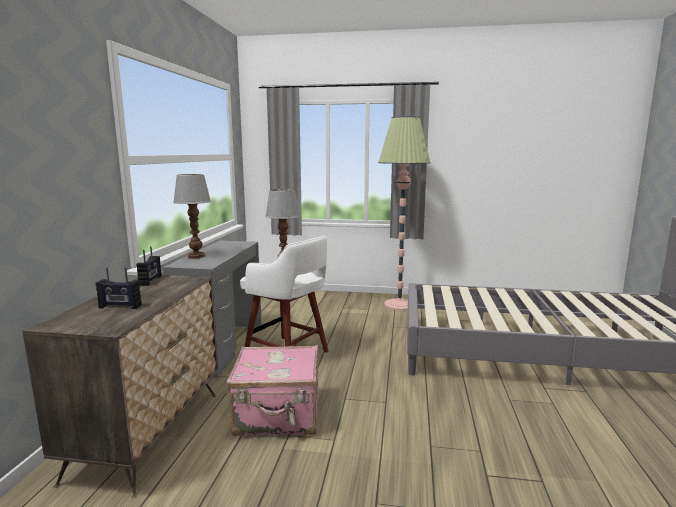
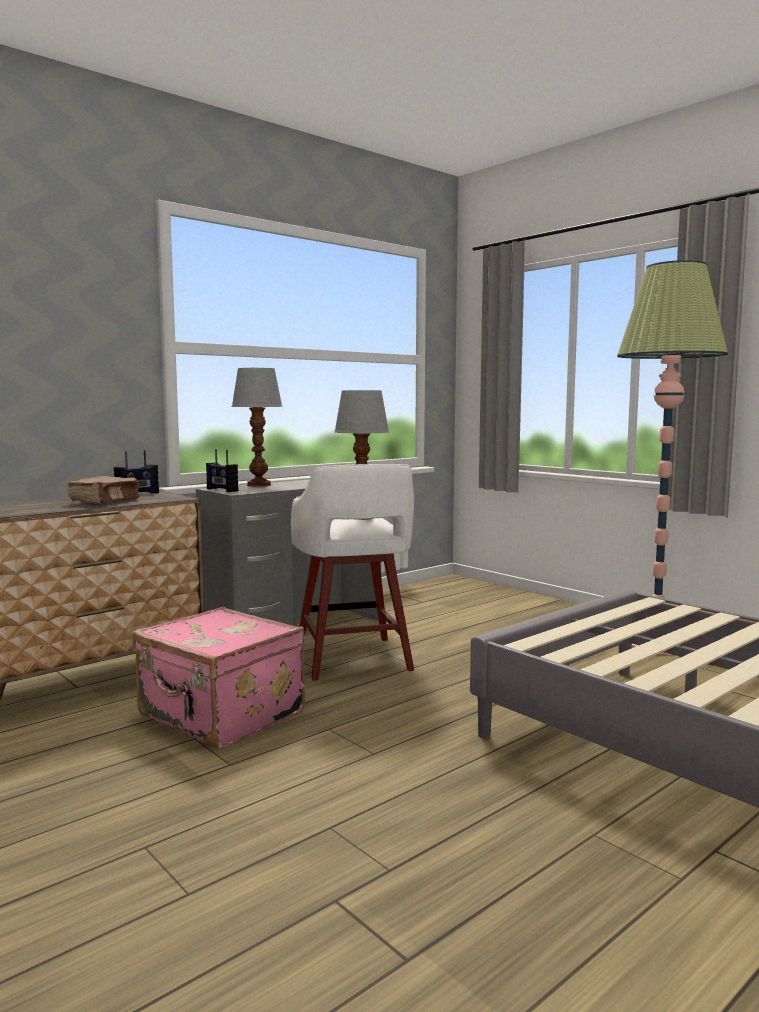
camera: 40 degrees right, 5 degrees down
radio [96,267,142,309] -> radio moved to [206,449,238,492]
none -> brown book [67,476,140,504]

